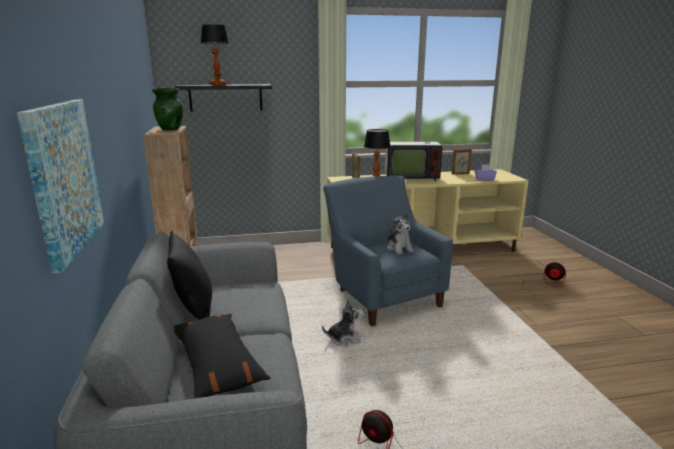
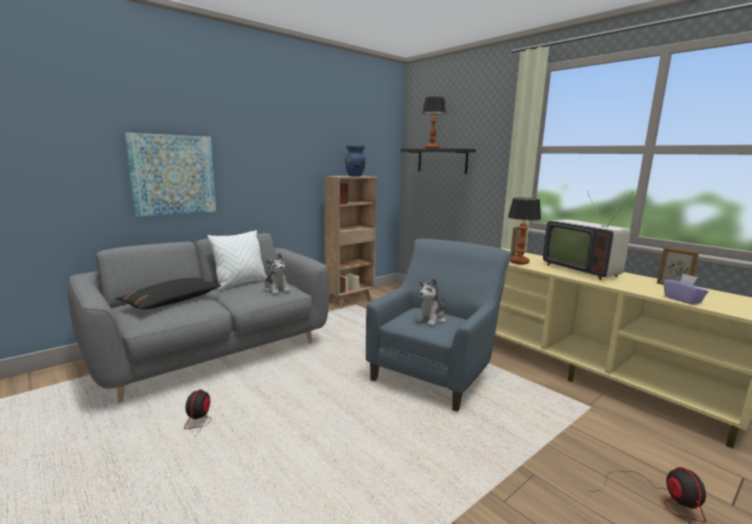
camera: 60 degrees right, 5 degrees down
green vase [152,88,183,130] -> blue vase [345,145,366,177]
black pillow [167,231,212,319] -> white pillow [207,230,267,291]
plush toy [322,300,364,346] -> plush toy moved to [264,253,290,294]

